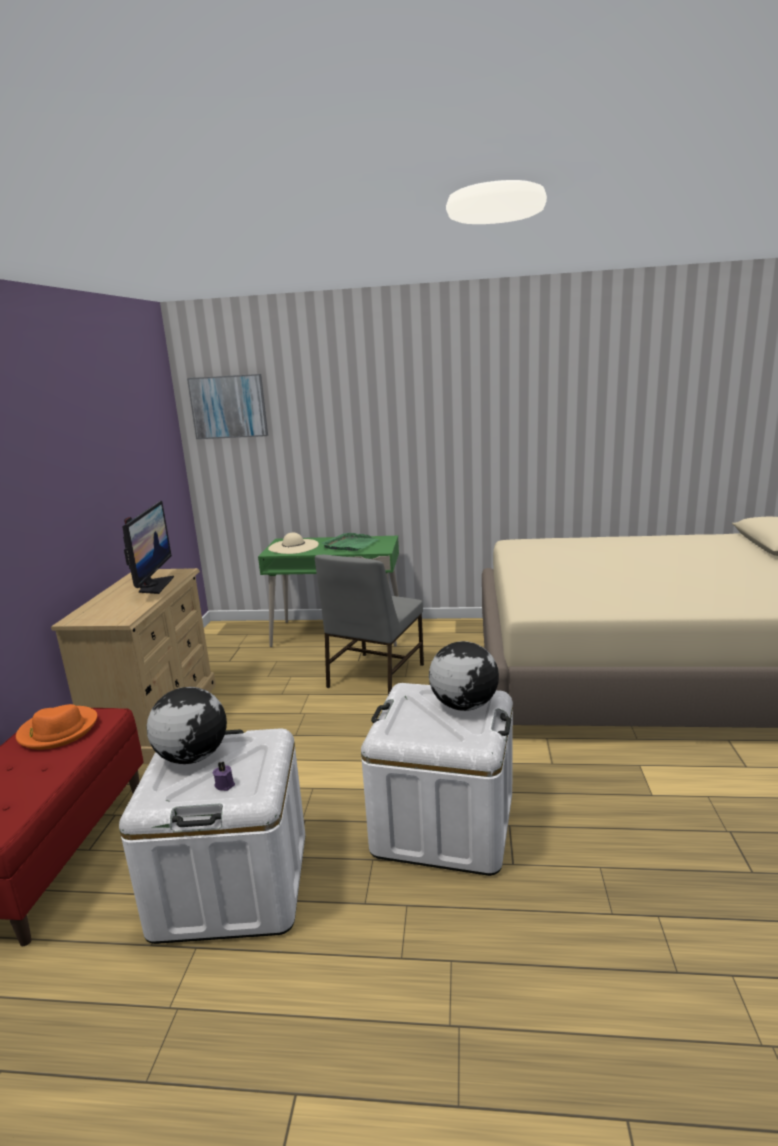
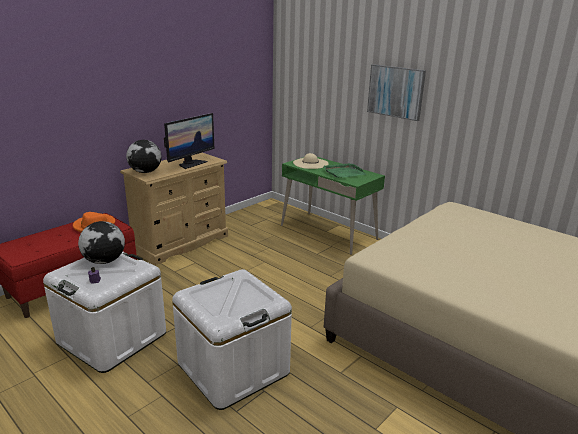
camera: 35 degrees right, 5 degrees up
picture [187,374,268,439] -> picture moved to [367,64,426,121]
grey chair [315,555,424,695] -> none
globe [429,641,499,711] -> globe moved to [126,140,162,173]

